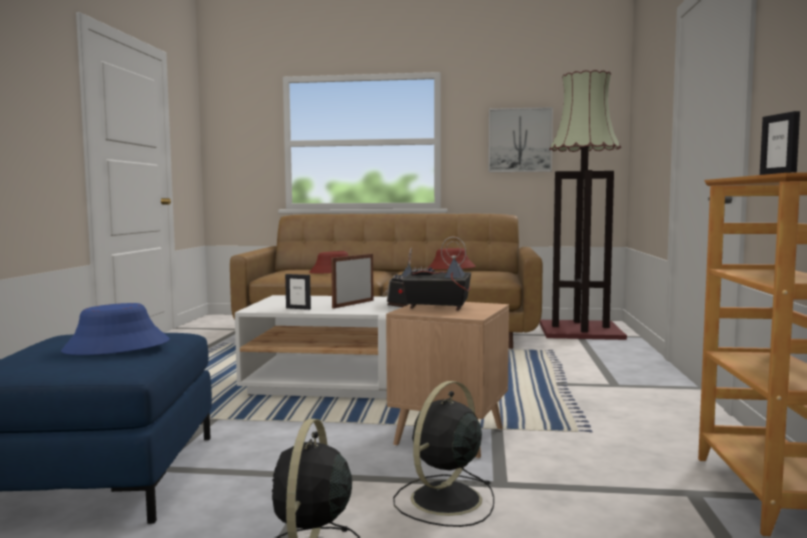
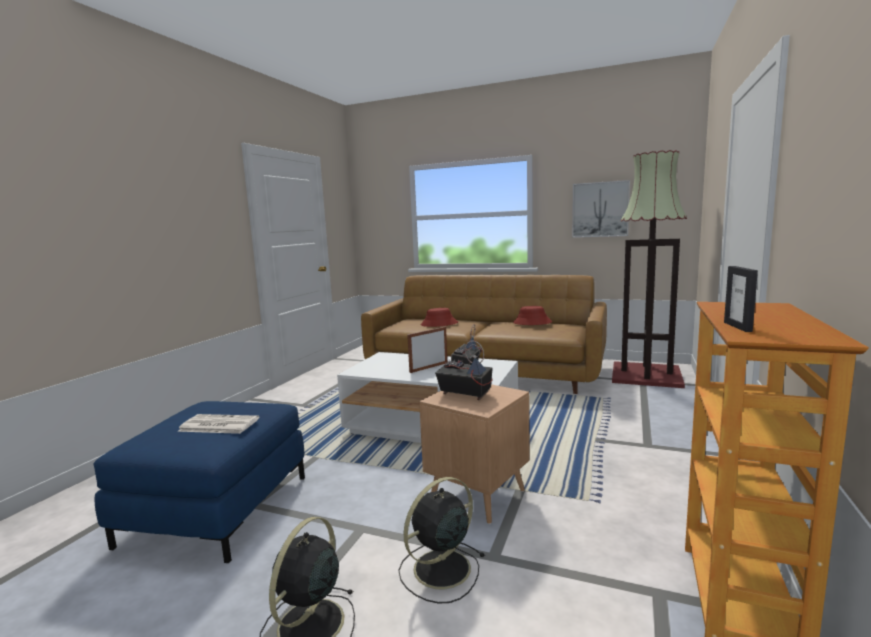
camera: 15 degrees right, 5 degrees up
blue hat [61,303,170,355] -> newspaper [177,414,259,434]
picture frame [285,274,311,310] -> none

